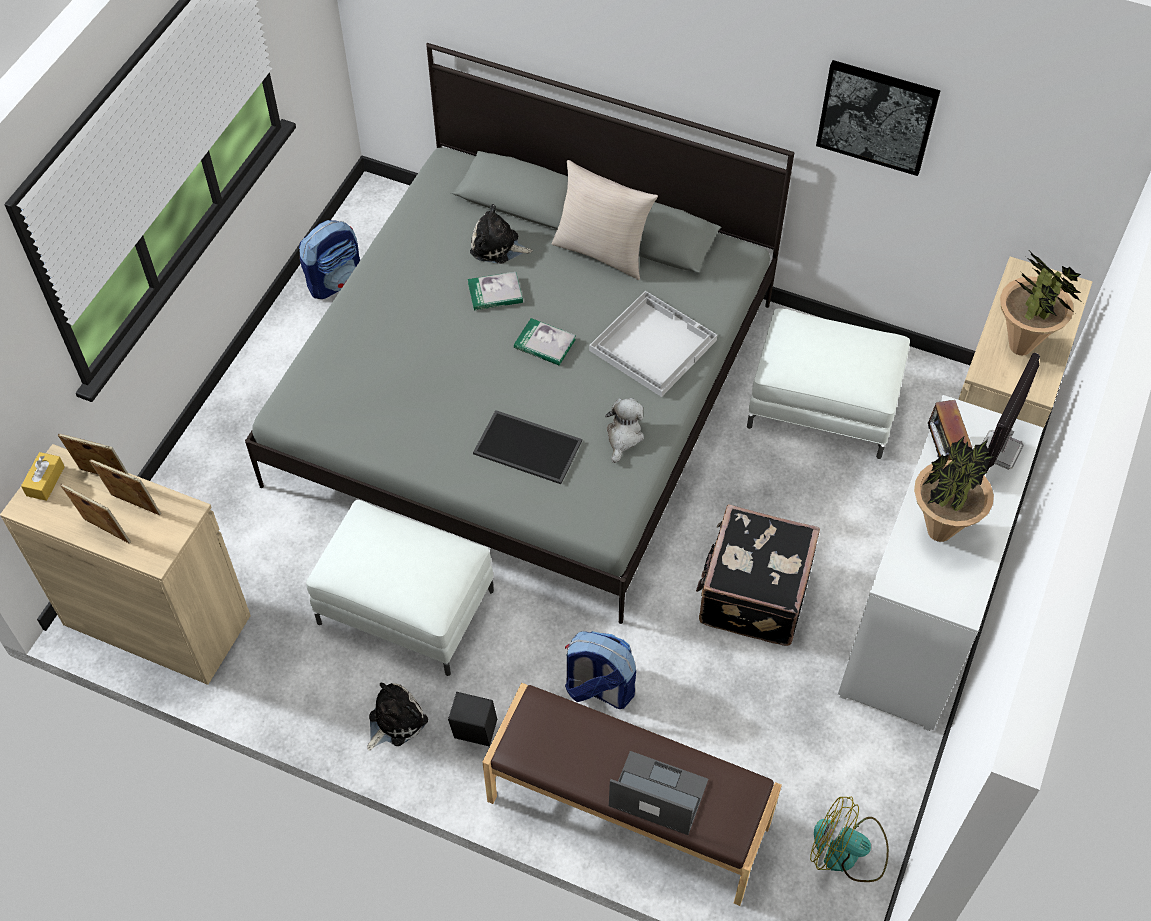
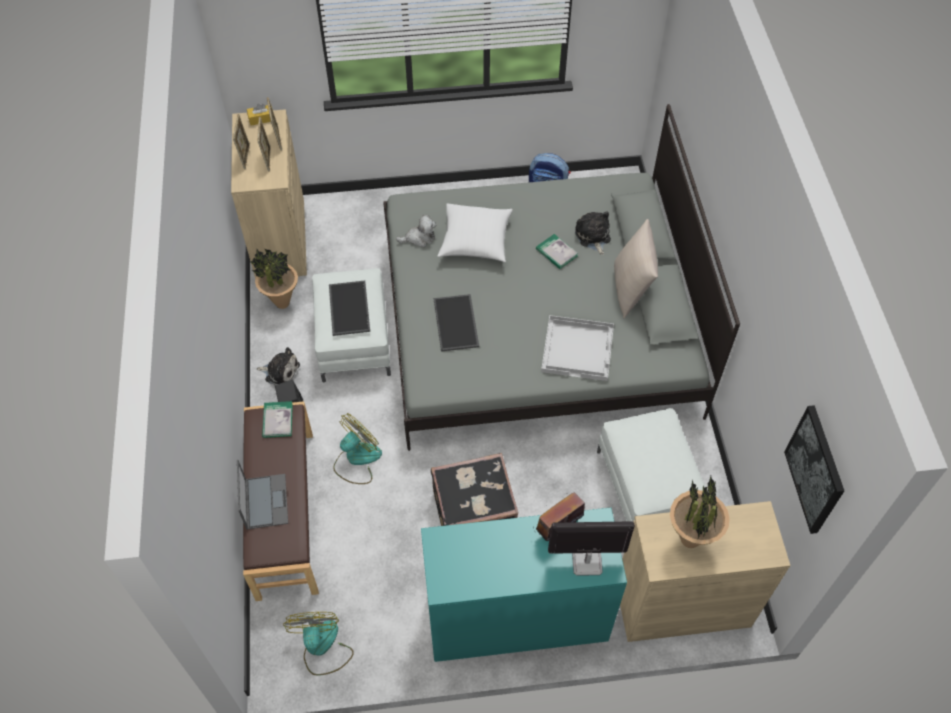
camera: 60 degrees right, 0 degrees up
book [514,318,576,366] -> book moved to [262,401,293,438]
backpack [565,631,636,709] -> fan [333,413,382,484]
plush toy [605,398,644,463] -> plush toy moved to [396,215,436,248]
picture [816,60,940,176] -> picture moved to [784,405,844,534]
white dresser [838,395,1043,731] -> turquoise dresser [421,508,627,662]
potted plant [914,436,994,542] -> potted plant moved to [250,248,298,309]
none -> tray [329,281,370,336]
none -> white pillow [438,203,513,263]

